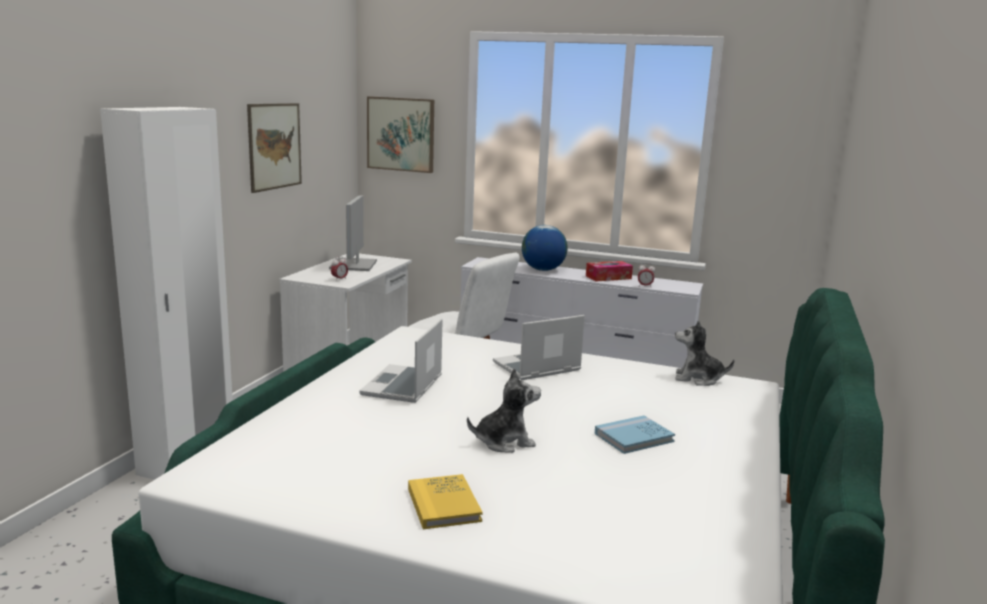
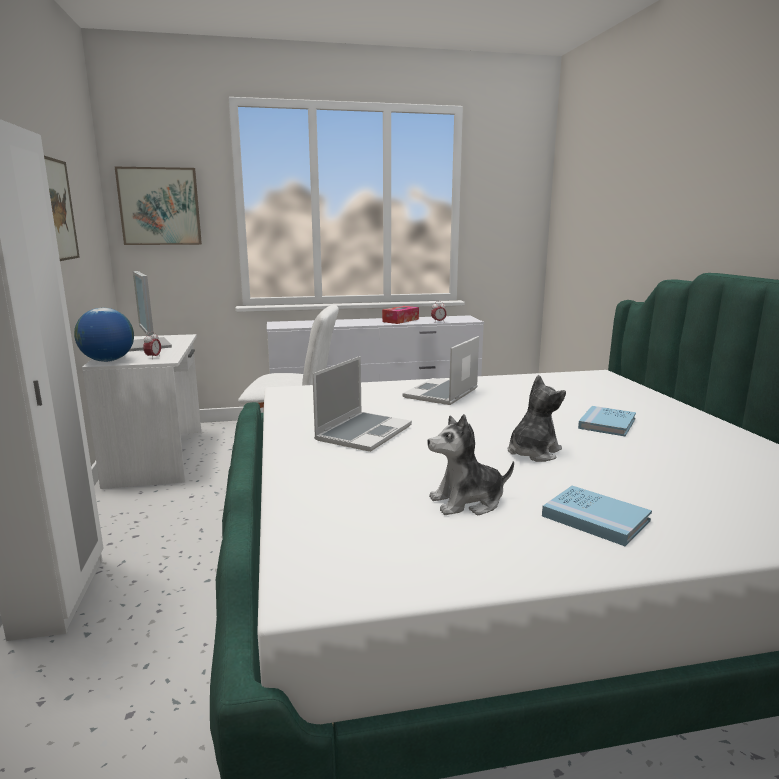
camera: 30 degrees left, 0 degrees up
laptop [359,319,443,403] -> laptop turned 135 degrees counterclockwise [312,356,412,452]
yellow book [408,474,483,529] -> blue book [542,486,652,546]
globe [522,225,568,271] -> globe moved to [74,308,134,362]
plush toy [675,320,735,386] -> plush toy moved to [427,414,514,515]

